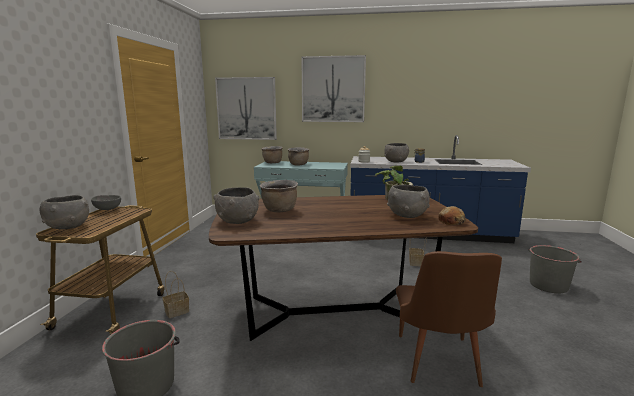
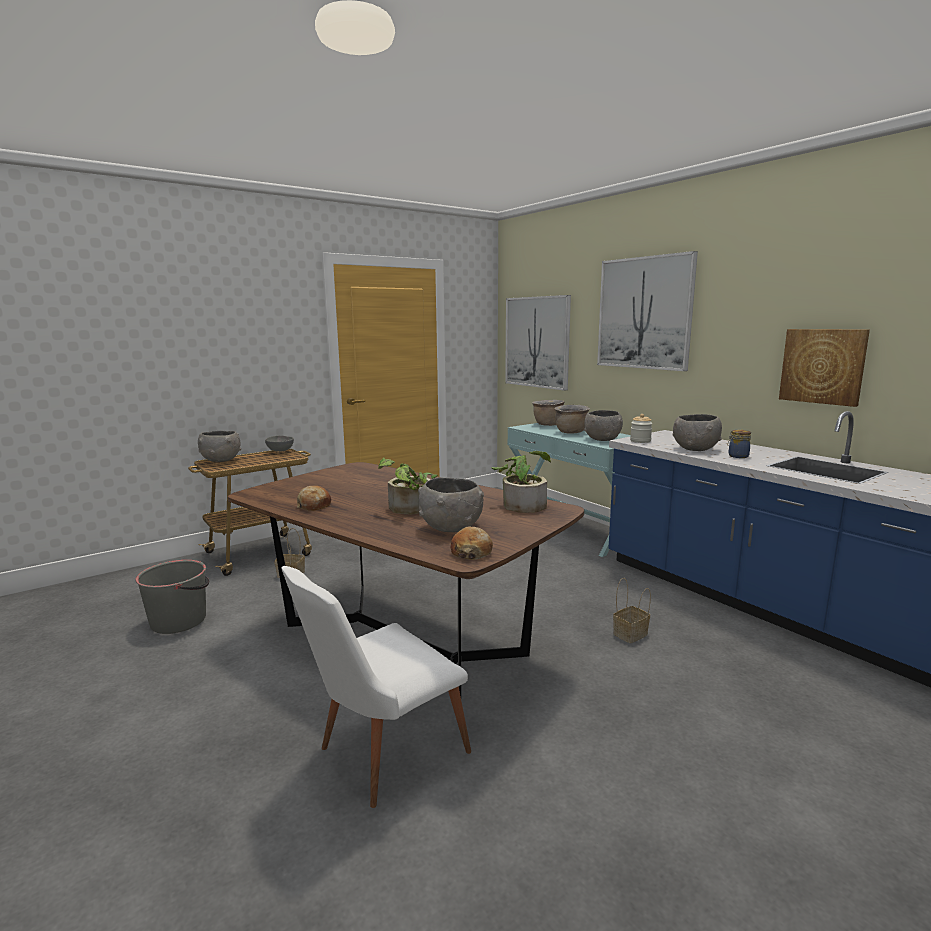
camera: 45 degrees right, 0 degrees up
grey bowl [213,187,260,224] -> grey bowl moved to [584,410,623,441]
brown cooking pot [260,180,298,212] -> none
brown chair [396,251,502,387] -> white chair [281,566,471,808]
grey bucket [529,245,582,293] -> none
none -> bread [297,486,331,511]
none -> potted plant [378,458,438,515]
none -> picture [779,329,870,407]

